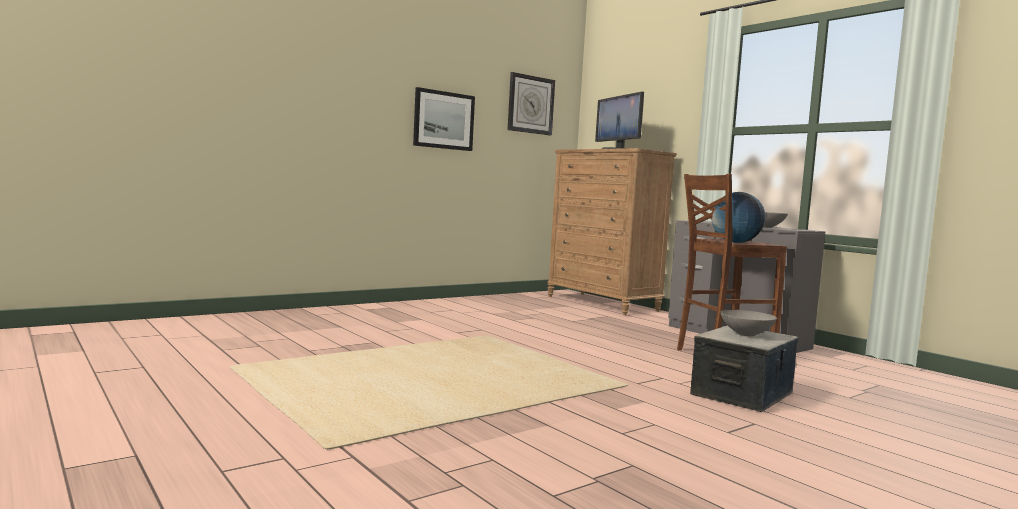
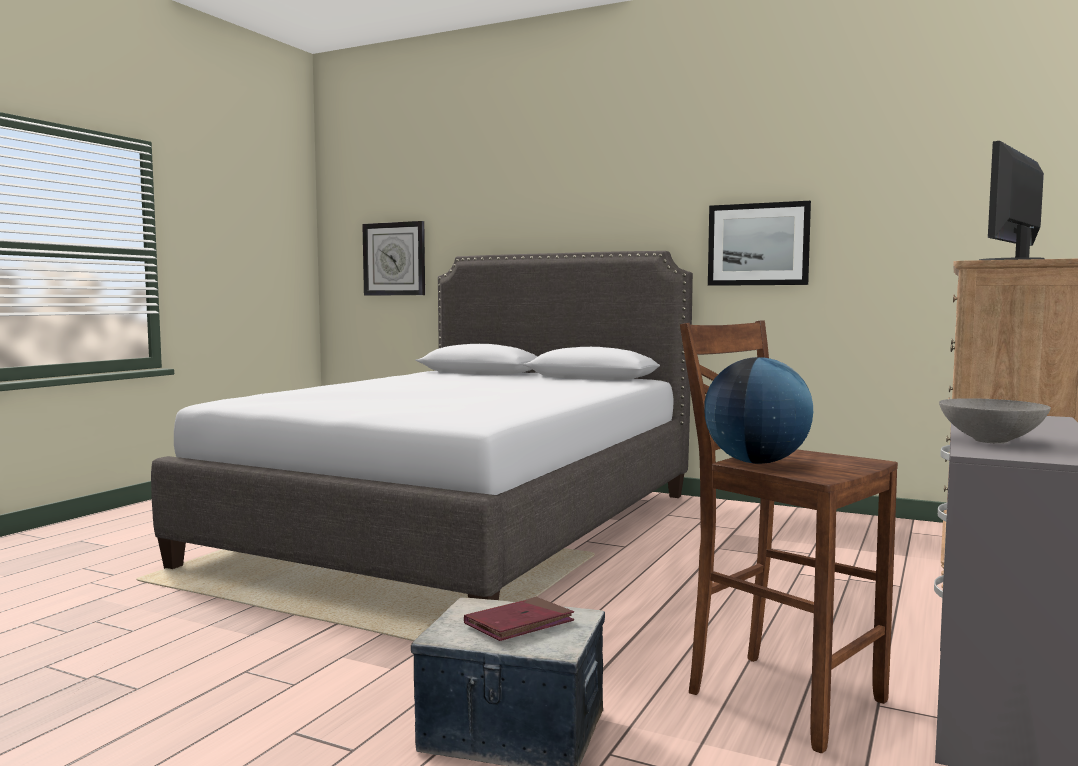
camera: 65 degrees right, 0 degrees up
wall clock [507,72,555,135] -> wall clock moved to [362,221,425,295]
grey bowl [720,310,777,336] -> red book [464,597,574,641]
none -> grey bed [151,251,693,600]

